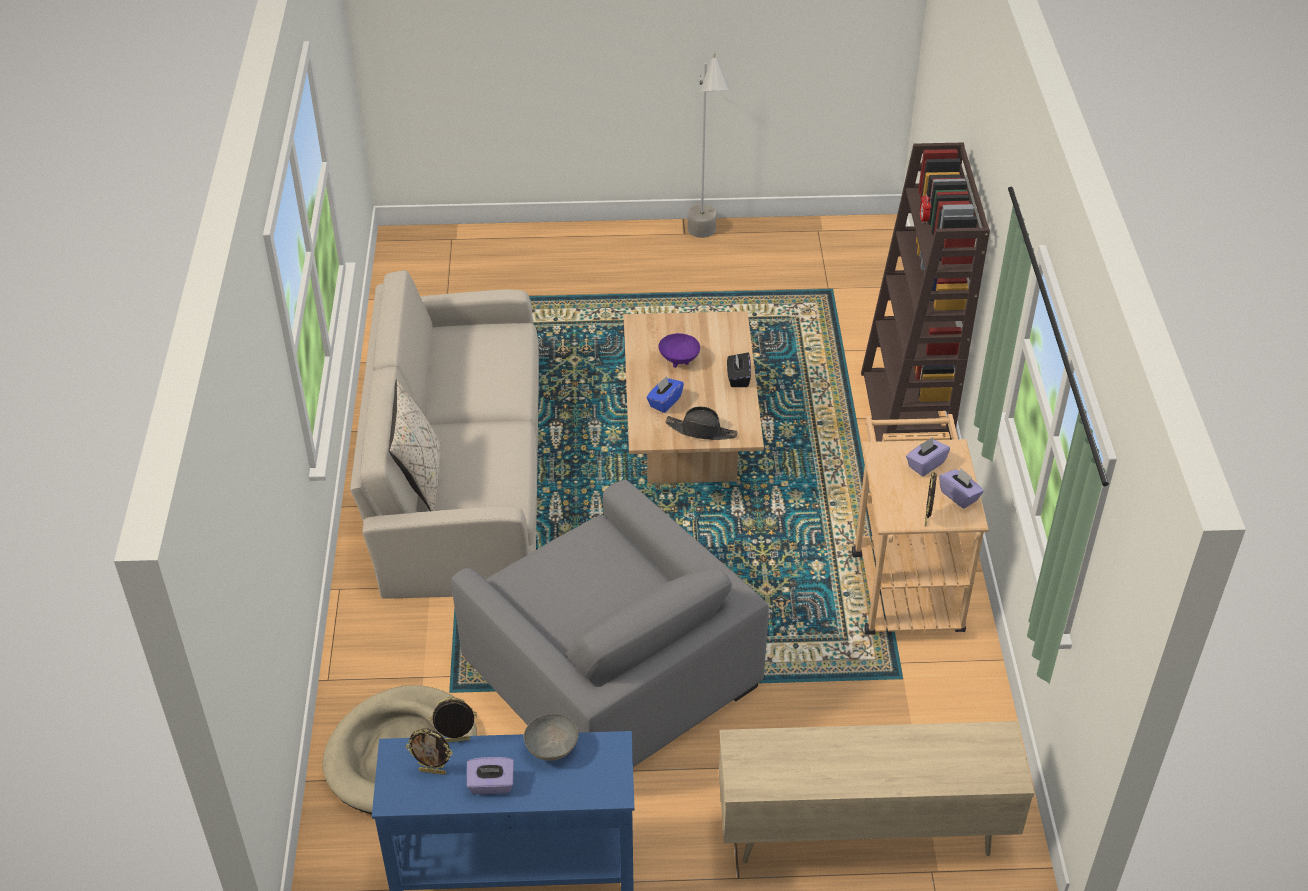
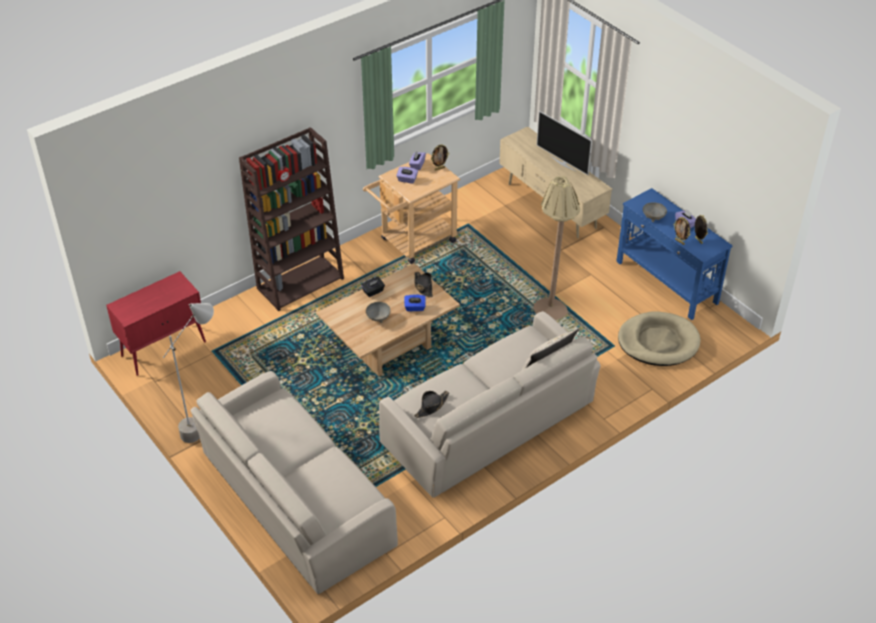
camera: 125 degrees left, 0 degrees up
grey armchair [451,480,769,767] -> beige floor lamp [533,176,580,320]
purple bowl [658,333,700,368] -> grey bowl [366,302,390,323]
none -> red cabinet [106,271,206,376]
none -> beige sofa [191,371,398,594]
none -> black hat [414,391,449,418]
none -> television [537,111,592,175]

